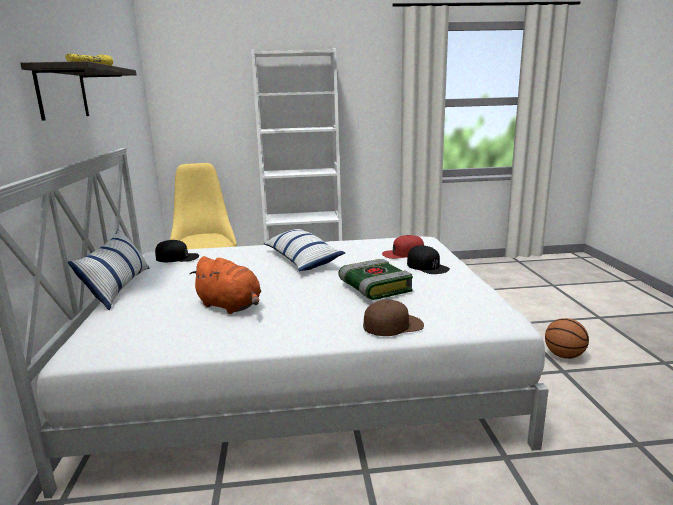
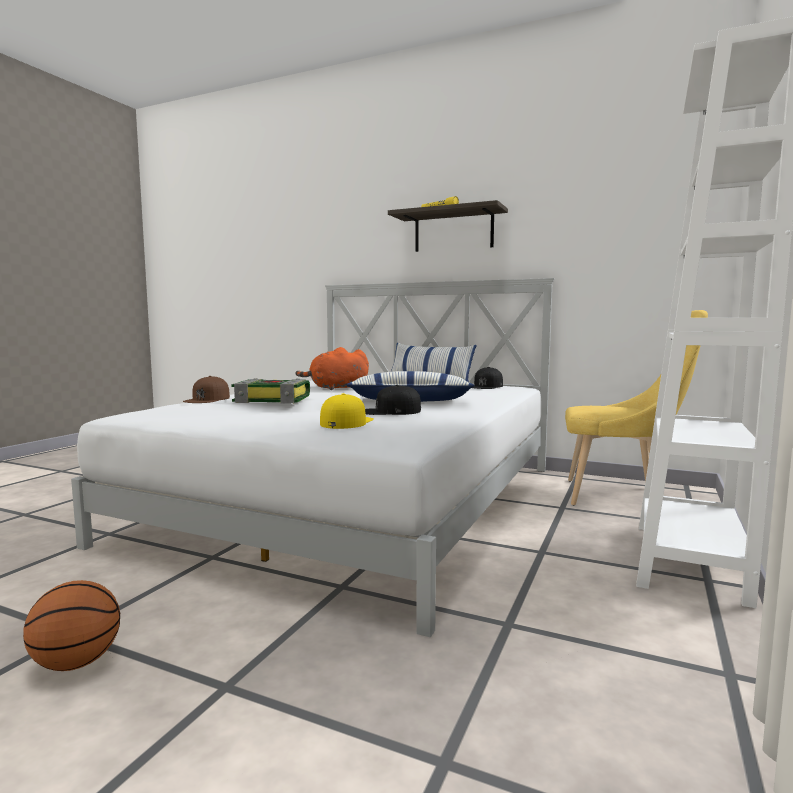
camera: 120 degrees right, 10 degrees down
red cap [382,235,424,259] -> yellow cap [320,393,374,429]
black cap [407,245,450,274] -> black cap moved to [365,385,421,415]

